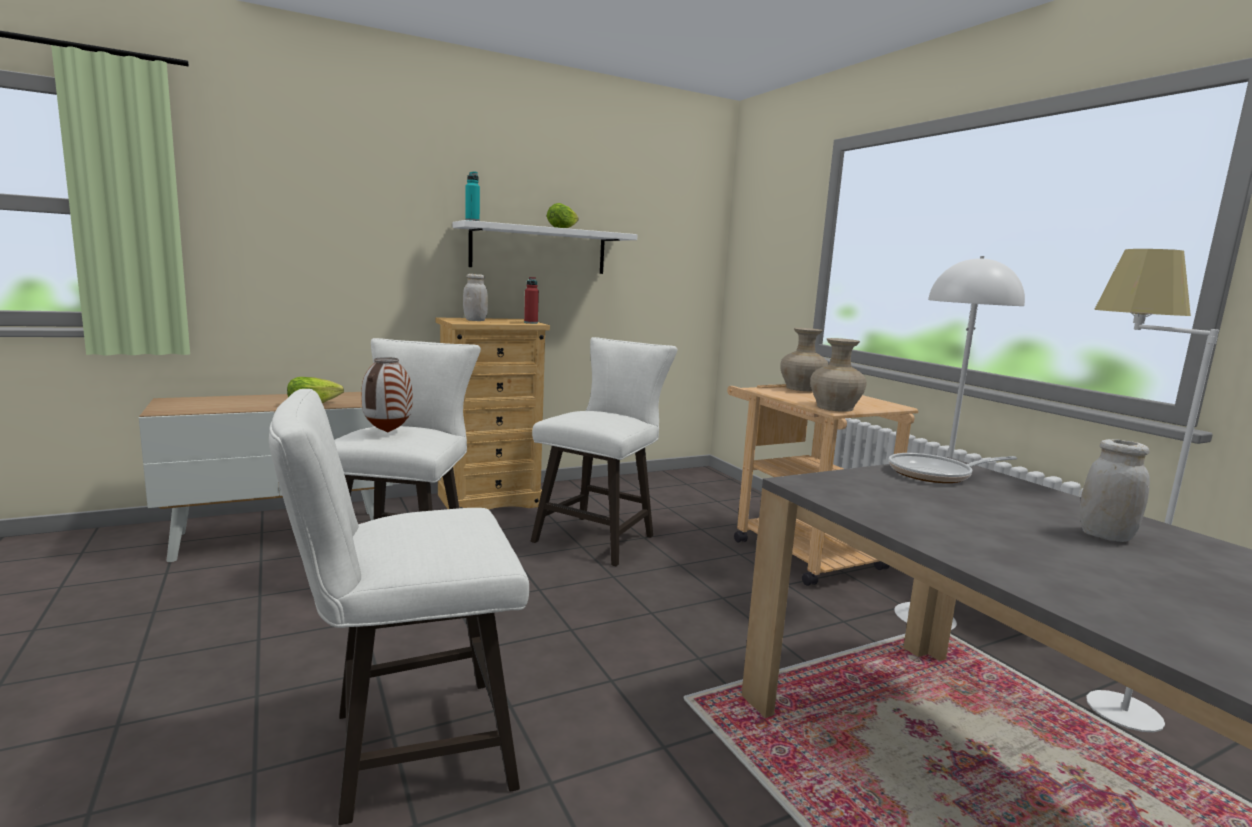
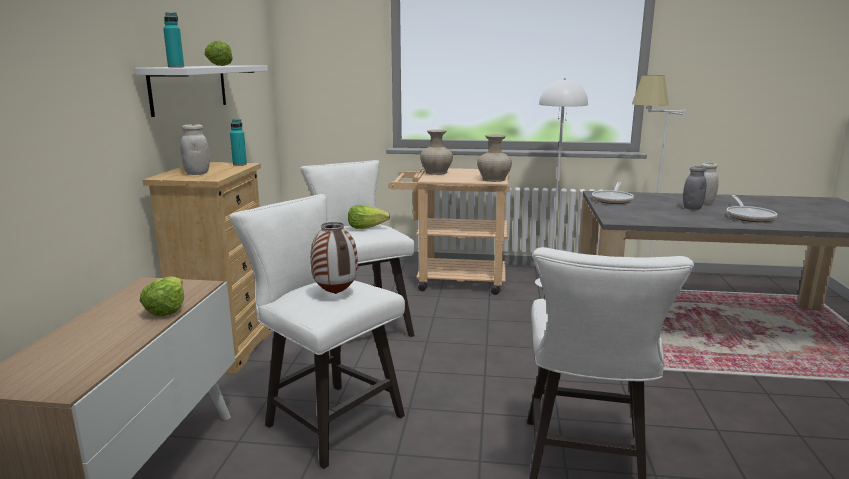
camera: 55 degrees left, 5 degrees up
red bottle [524,277,539,324] -> turquoise bottle [230,119,247,166]
none -> lettuce [348,205,390,229]
none -> grey jar [683,166,706,210]
none -> frying pan [726,195,777,222]

